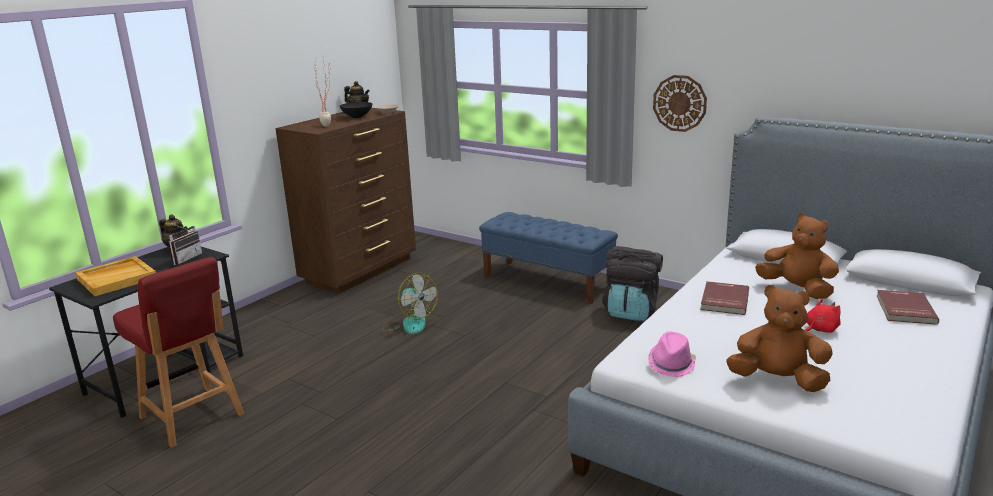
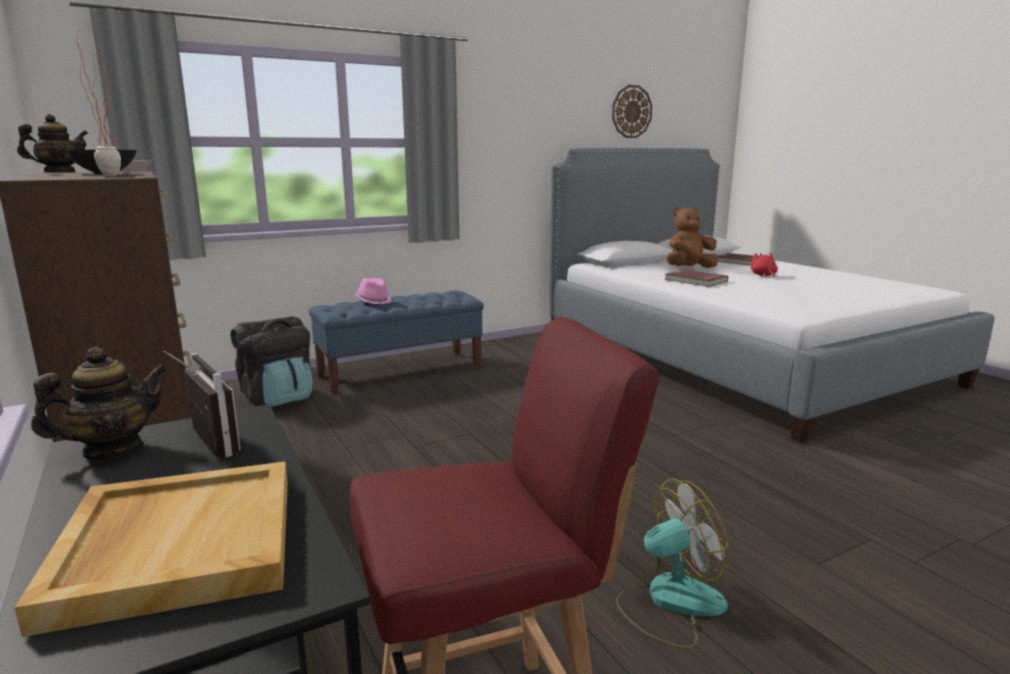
camera: 65 degrees left, 5 degrees down
fan [382,273,438,334] -> fan moved to [616,478,730,649]
black backpack [602,246,663,321] -> black backpack moved to [231,316,313,407]
pink hat [648,331,696,377] -> pink hat moved to [355,278,392,304]
wall clock [653,75,707,132] -> wall clock moved to [612,85,652,138]
brown plush toy [726,285,833,392] -> none

